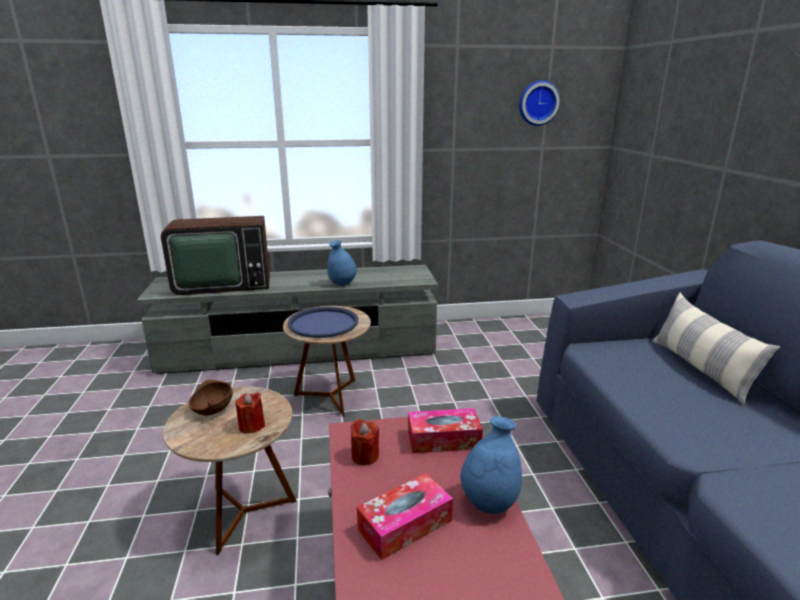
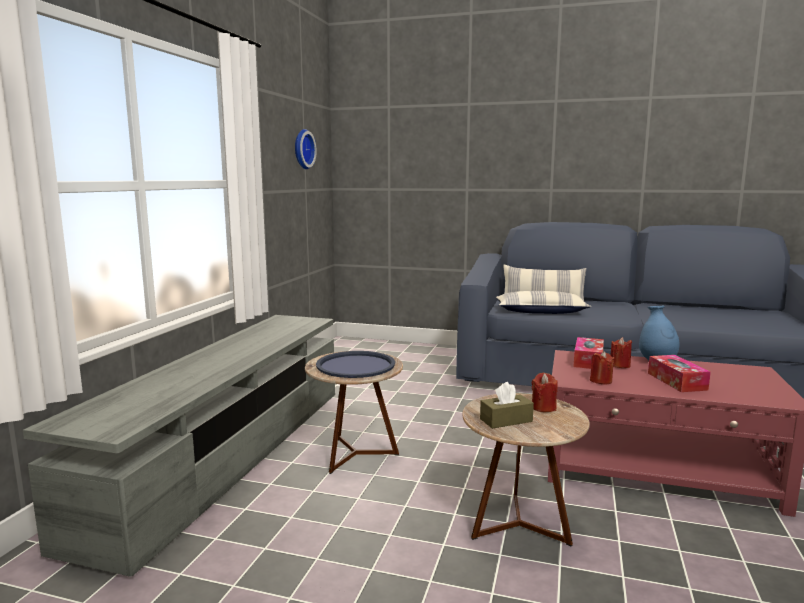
camera: 65 degrees left, 10 degrees down
television [161,216,270,295] -> none
brown bowl [189,380,233,415] -> brown tissue box [480,382,534,429]
blue vase [327,240,357,286] -> none
none -> pillow [496,291,591,314]
none -> red candle [610,337,632,368]

